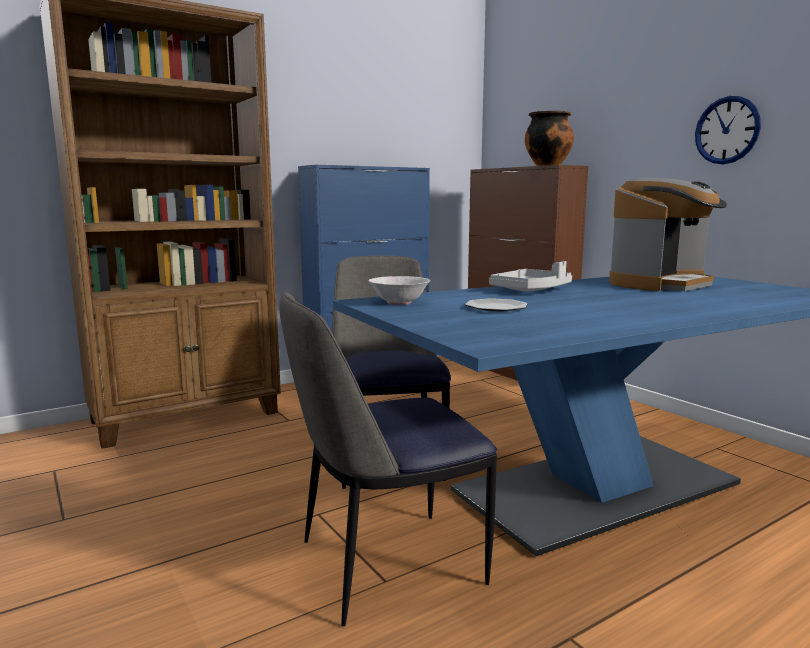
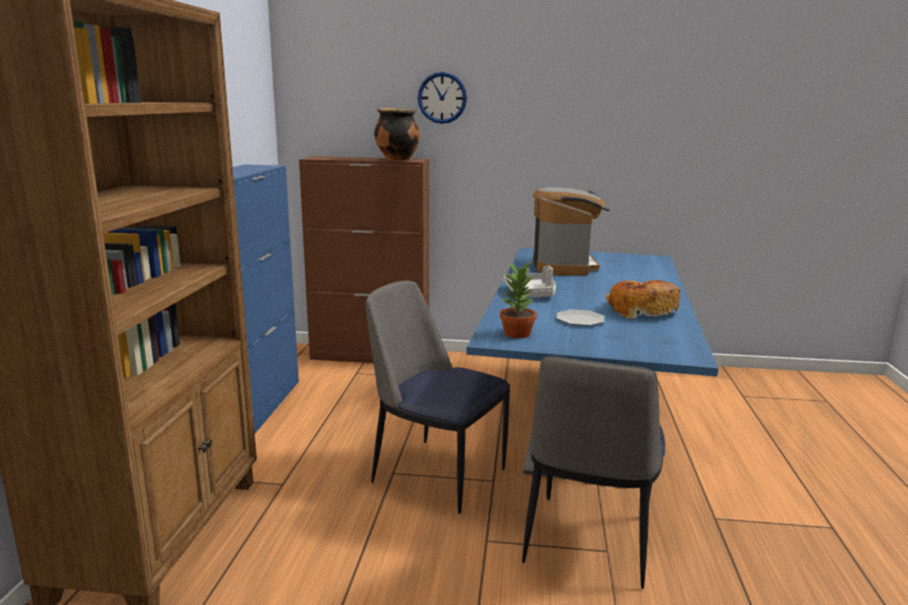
camera: 50 degrees left, 5 degrees up
white bowl [368,276,431,305] -> potted plant [500,262,537,338]
wall clock [695,96,761,164] -> wall clock moved to [418,72,467,124]
none -> bread [606,280,680,319]

